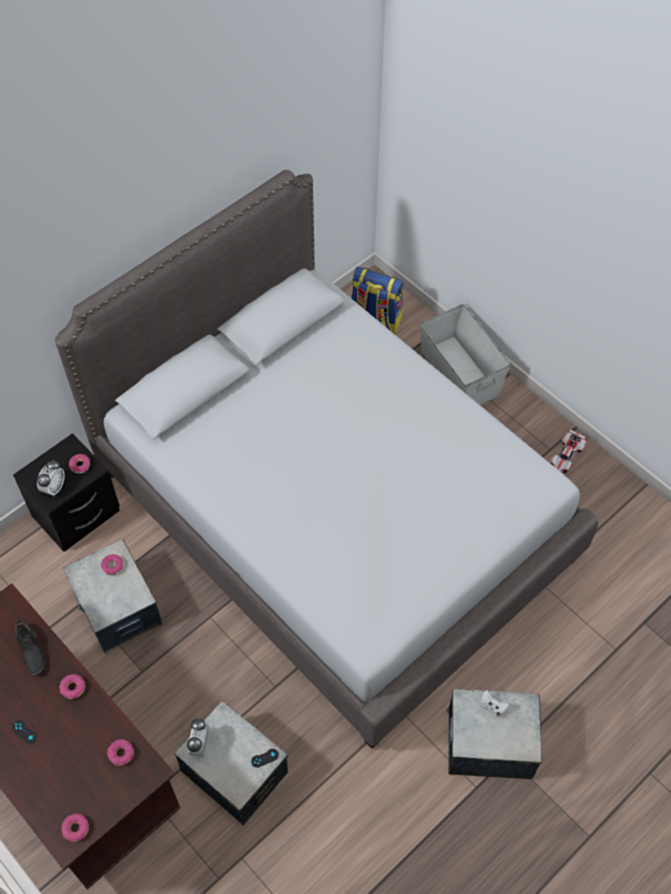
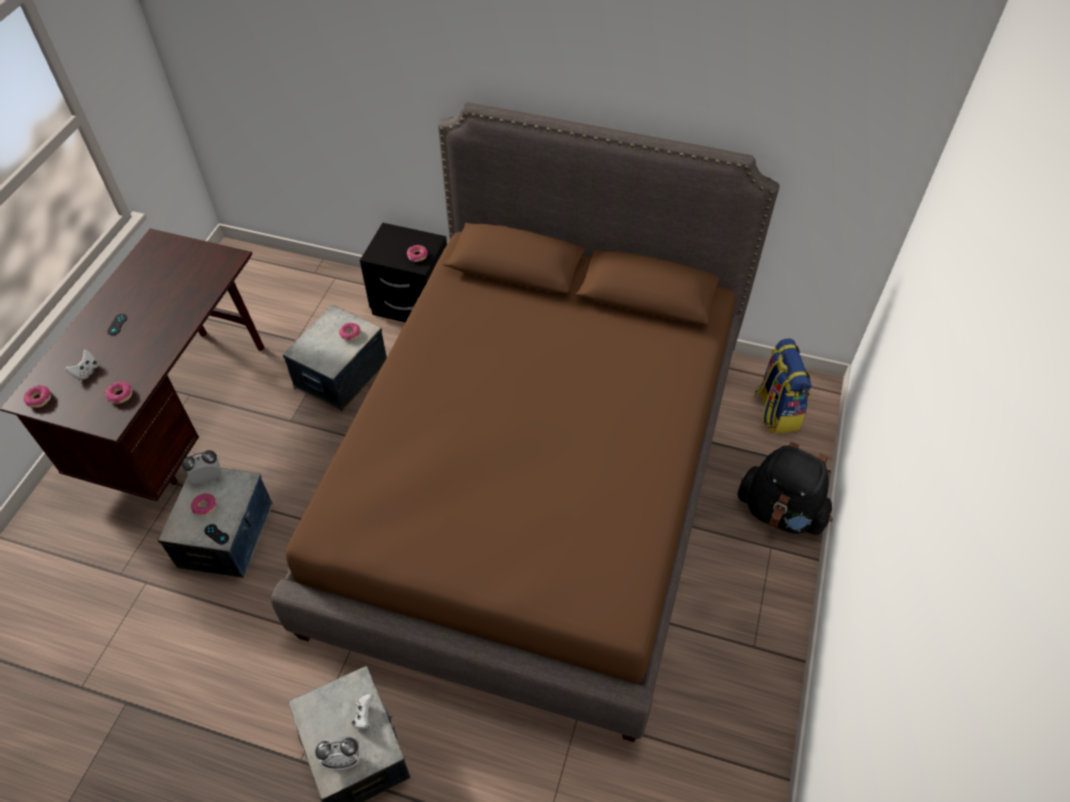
camera: 60 degrees right, 5 degrees down
black shoe [15,619,46,676] -> none
alarm clock [37,460,65,496] -> alarm clock moved to [315,736,359,770]
grey bed [55,170,598,749] -> brown bed [271,102,779,742]
donut [59,674,85,699] -> donut moved to [191,494,216,516]
grey storage box [419,304,511,405] -> black backpack [737,442,833,535]
toy car [550,427,588,473] -> none
none -> white game controller [65,350,99,380]

